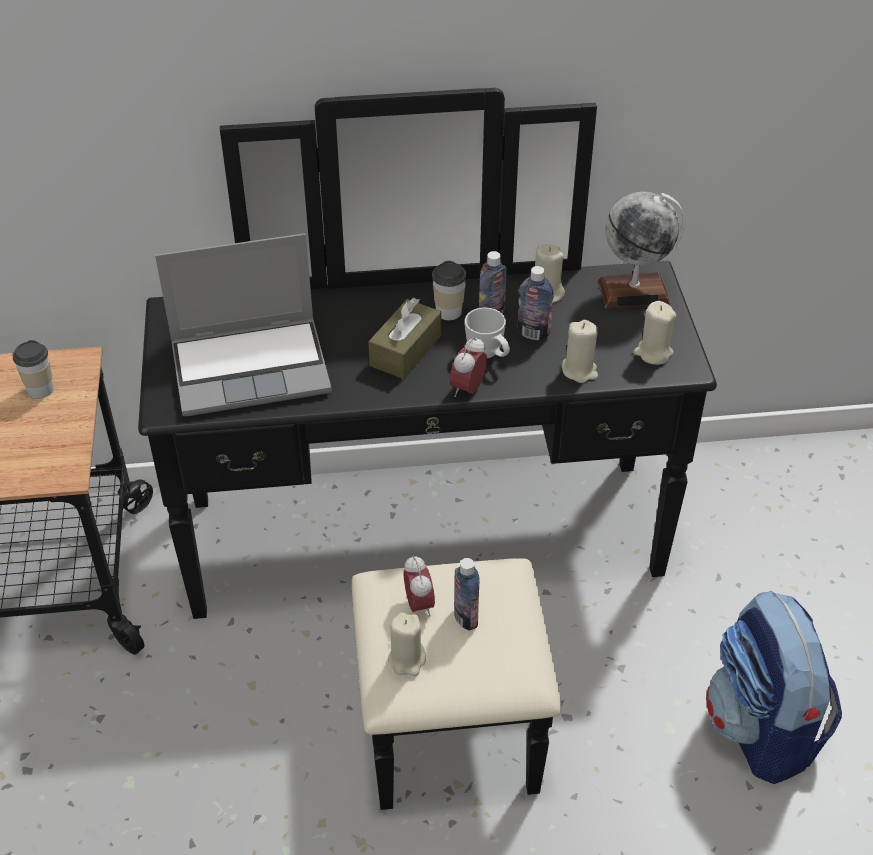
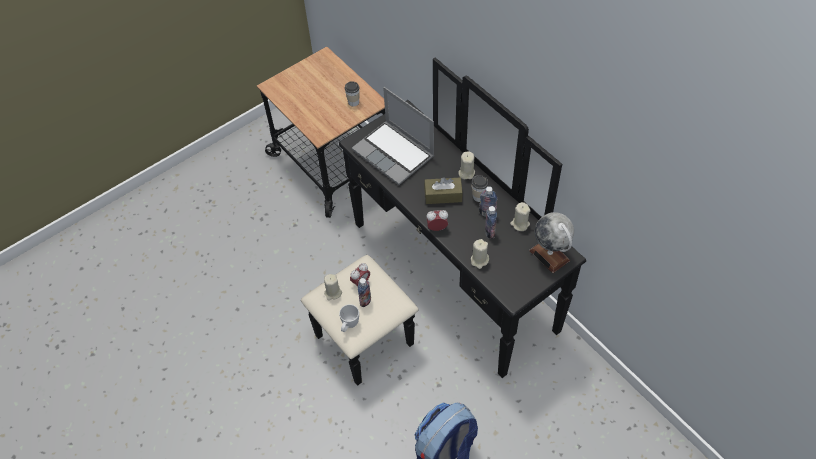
camera: 60 degrees right, 10 degrees up
white mug [465,308,510,358] -> white mug moved to [339,304,359,332]
beige candle [634,301,677,365] -> beige candle moved to [458,151,475,179]

